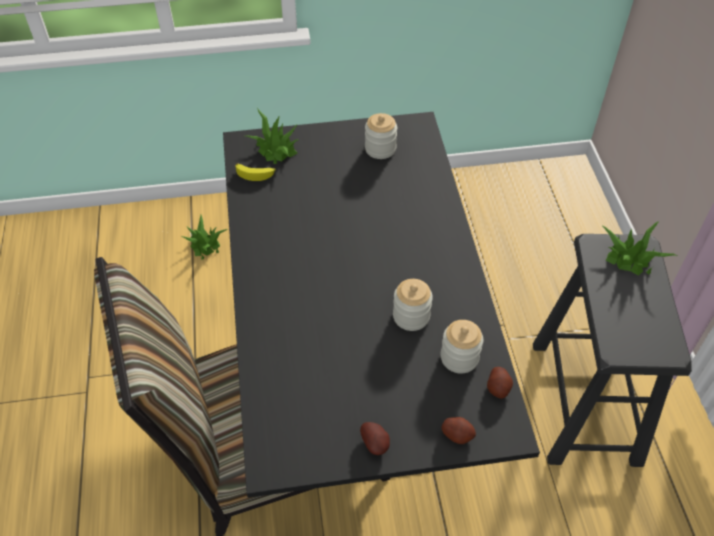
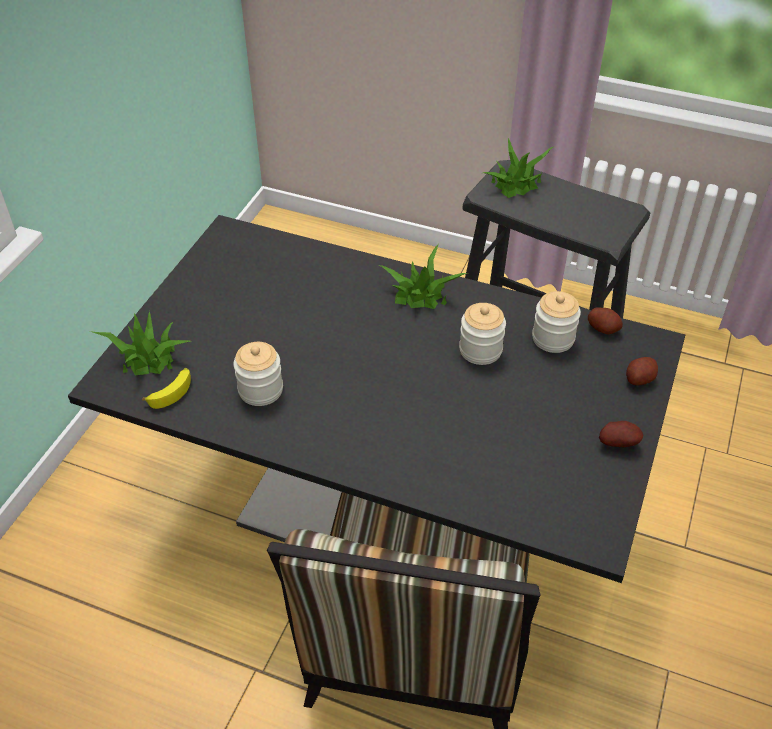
camera: 60 degrees left, 5 degrees down
potted plant [180,215,228,259] -> potted plant moved to [378,245,468,309]
jar [365,113,397,159] -> jar moved to [233,342,283,406]

